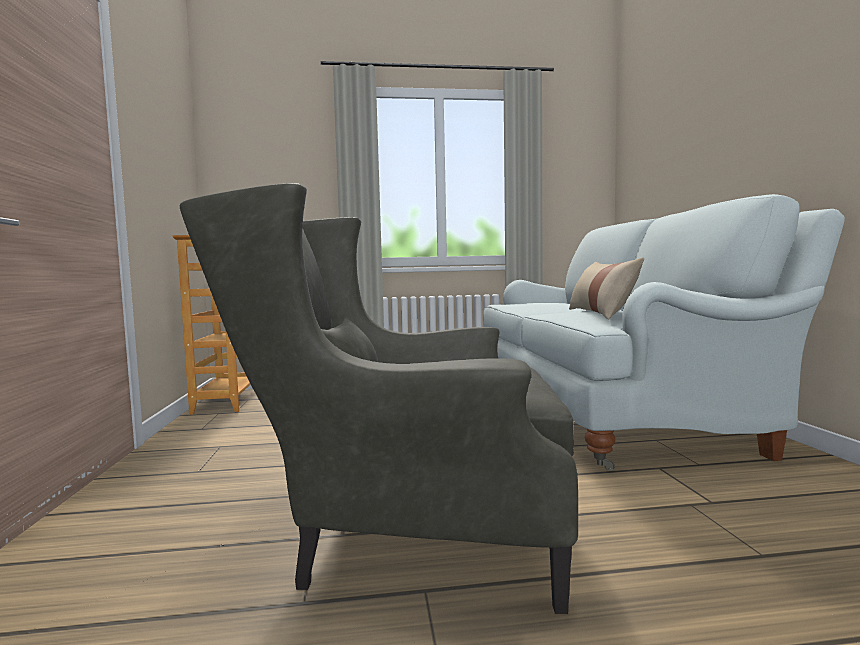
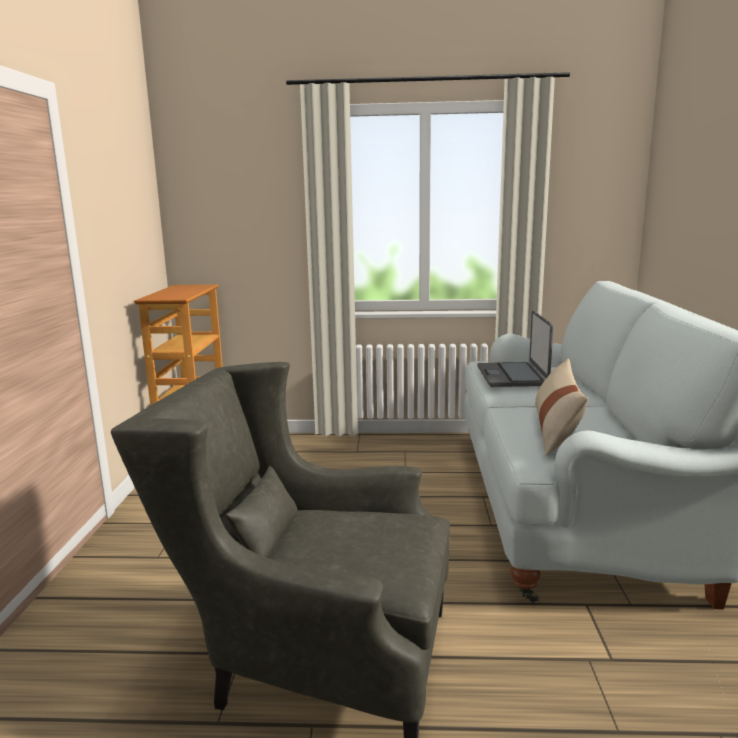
camera: 10 degrees right, 10 degrees up
none -> laptop [478,310,553,387]

